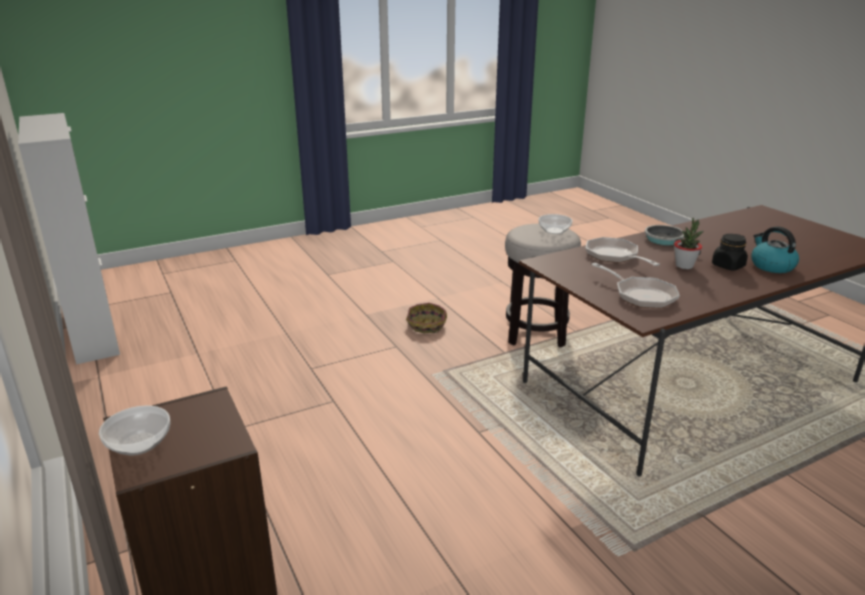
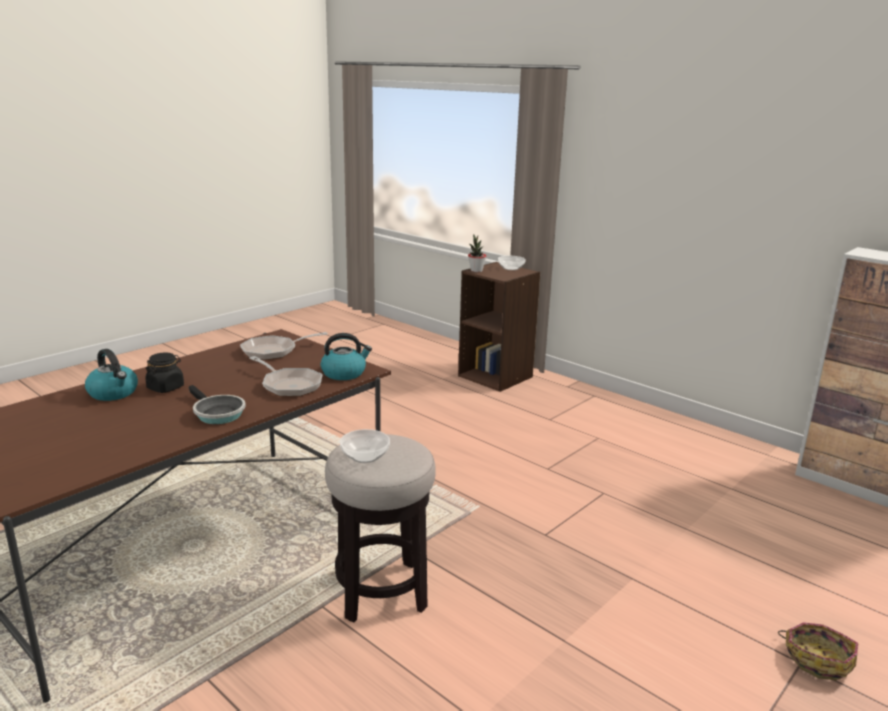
camera: 160 degrees right, 5 degrees down
basket [406,303,447,333] -> basket moved to [778,622,858,680]
frying pan [591,263,680,308] -> frying pan turned 60 degrees counterclockwise [240,332,328,360]
potted plant [674,218,704,269] -> potted plant moved to [468,234,486,272]
none -> kettle [321,333,372,380]

